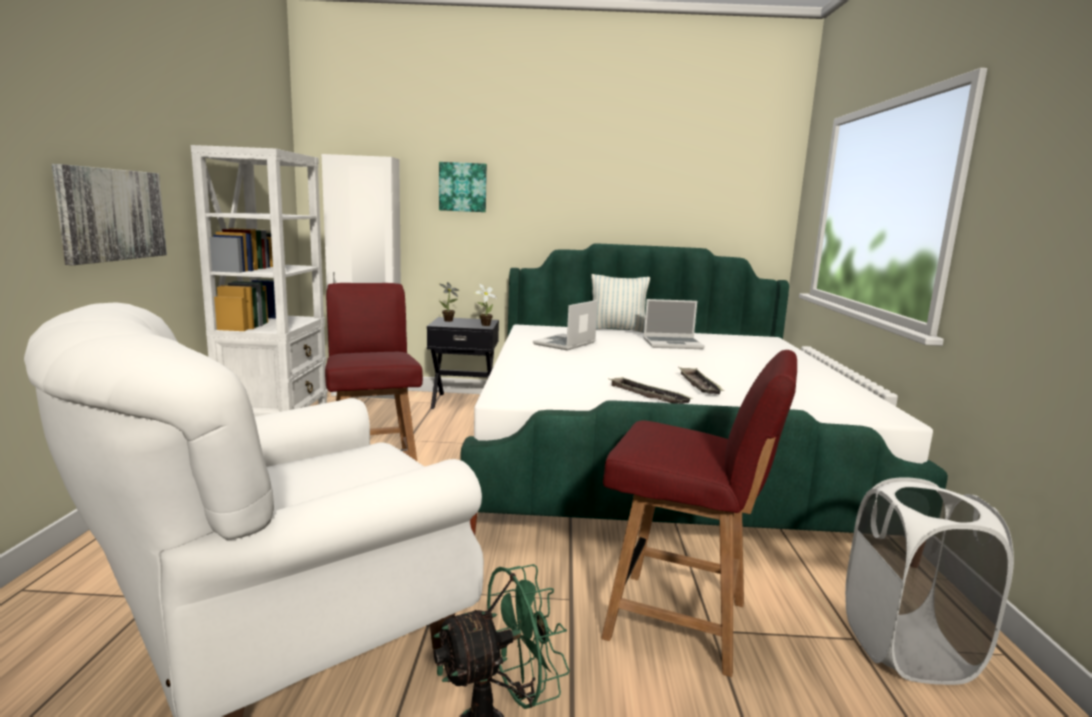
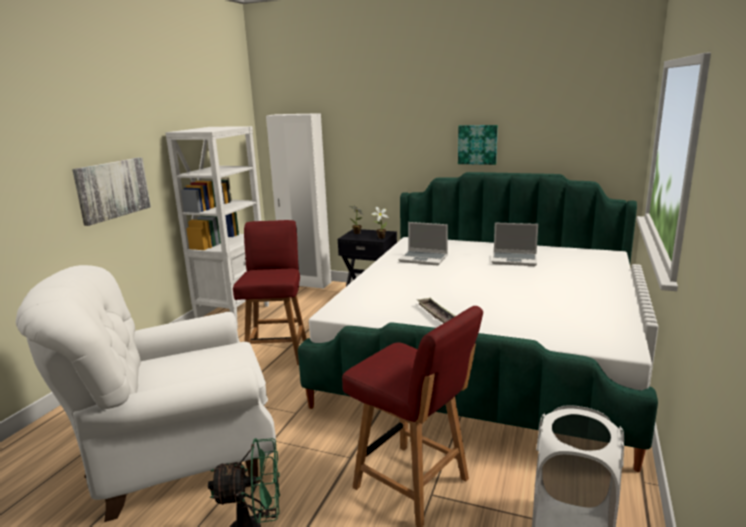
camera: 20 degrees right, 5 degrees up
picture [439,162,487,212] -> picture moved to [458,125,498,165]
laptop [533,300,598,351] -> laptop turned 120 degrees counterclockwise [399,222,448,266]
pillow [591,274,650,333] -> none
tray [678,367,724,394] -> none

